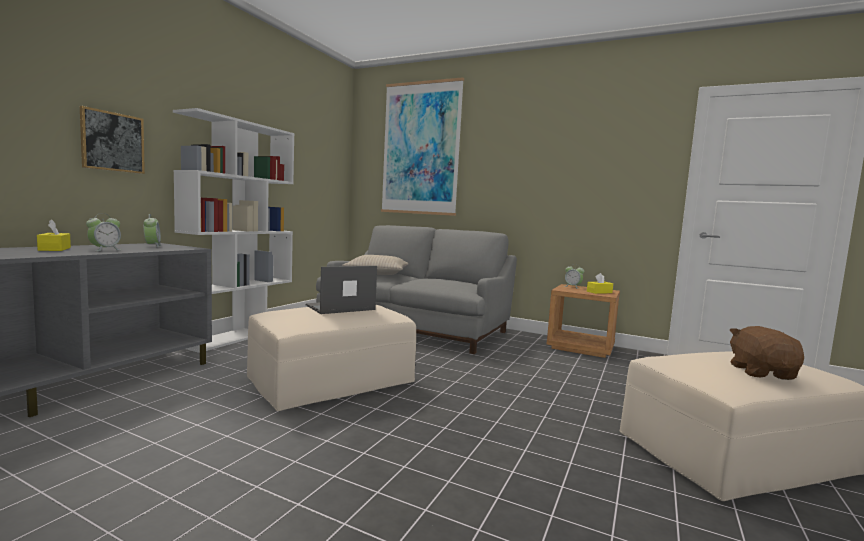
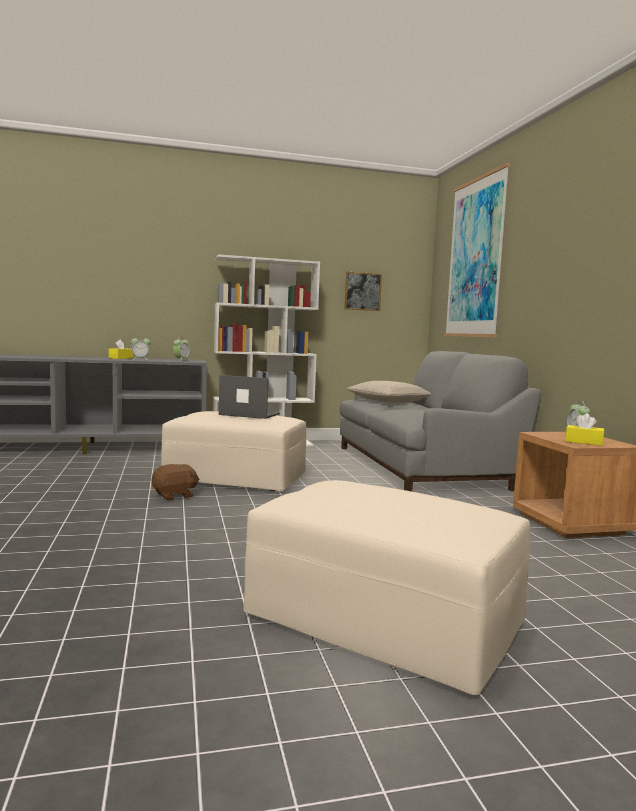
camera: 50 degrees right, 0 degrees up
picture [80,106,145,174] -> picture moved to [345,272,382,311]
brown plush toy [729,326,804,380] -> brown plush toy moved to [152,464,199,500]

